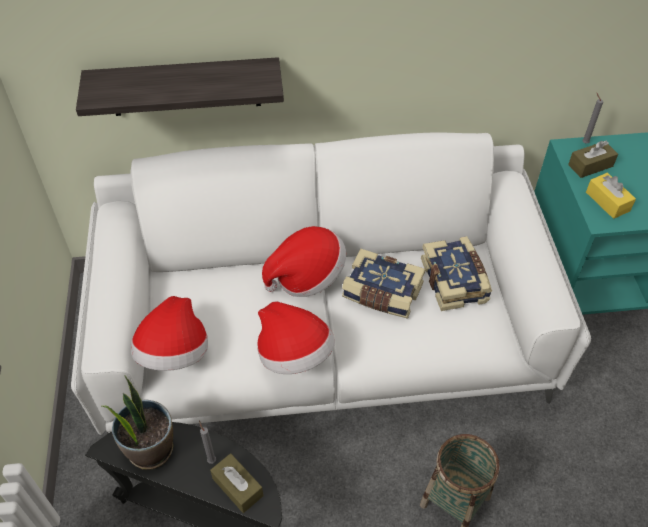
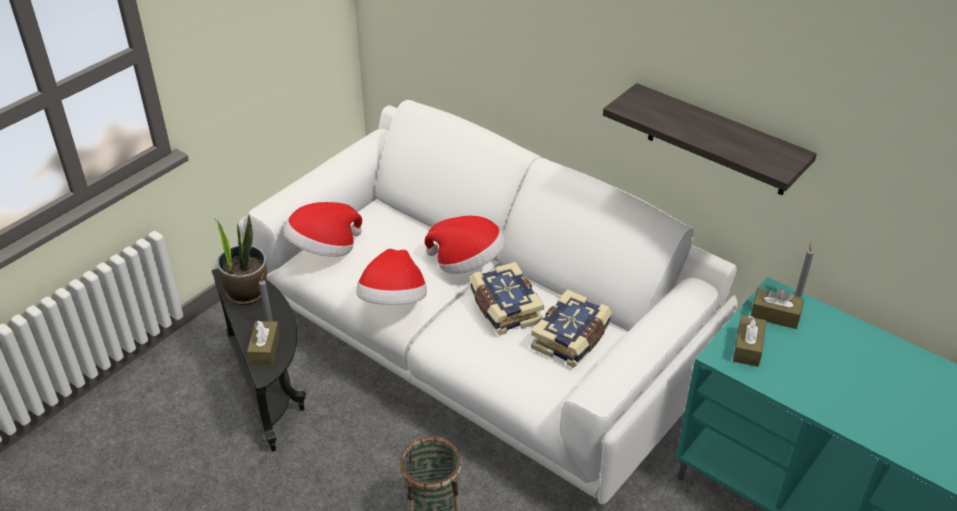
camera: 45 degrees right, 10 degrees down
shelf [76,57,284,116] -> shelf moved to [603,83,817,195]
yellow tissue box [586,173,636,219] -> brown tissue box [733,315,767,367]

